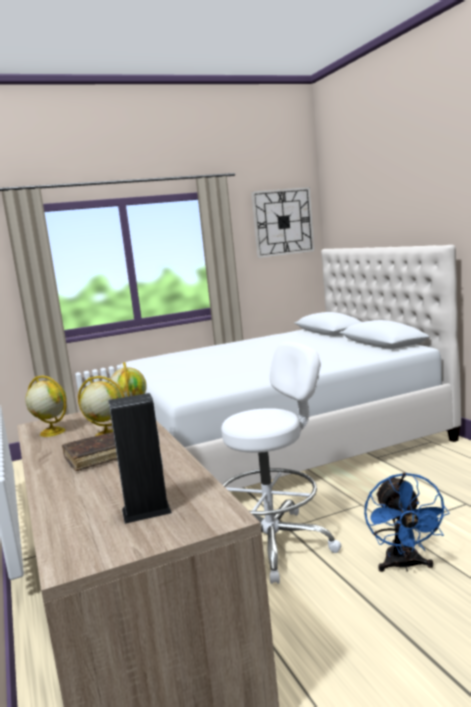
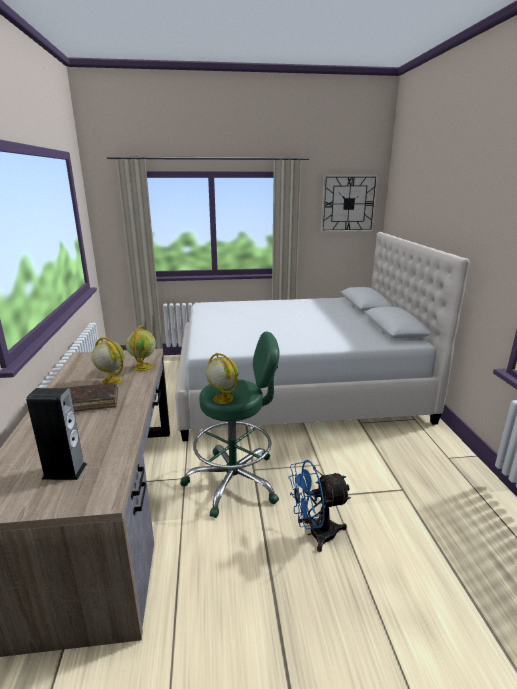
camera: 15 degrees right, 10 degrees up
globe [25,375,66,437] -> globe moved to [206,353,238,404]
white stool [221,342,341,584] -> green stool [180,332,280,518]
blue fan [364,473,449,572] -> blue fan turned 60 degrees clockwise [288,460,351,552]

